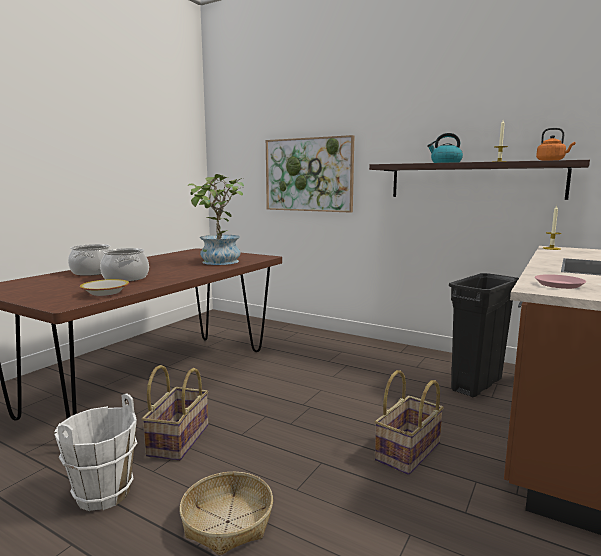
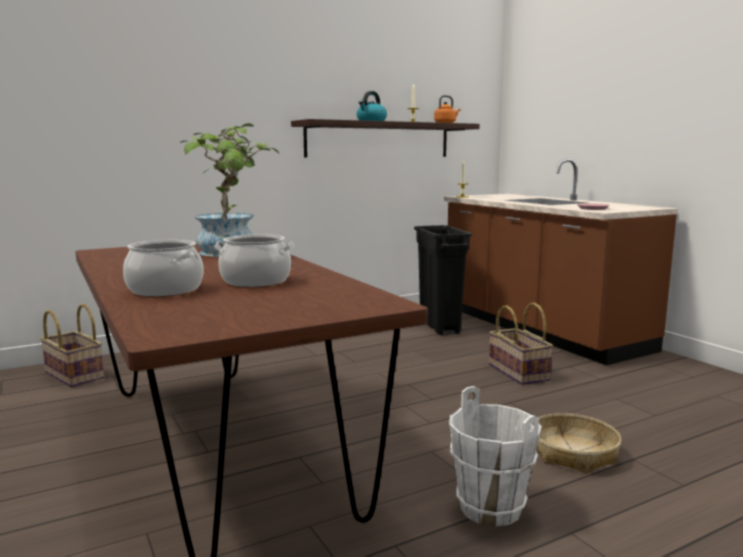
camera: 60 degrees left, 0 degrees up
bowl [80,279,129,296] -> none
basket [142,365,208,461] -> basket moved to [40,304,104,387]
picture [266,135,354,213] -> none

